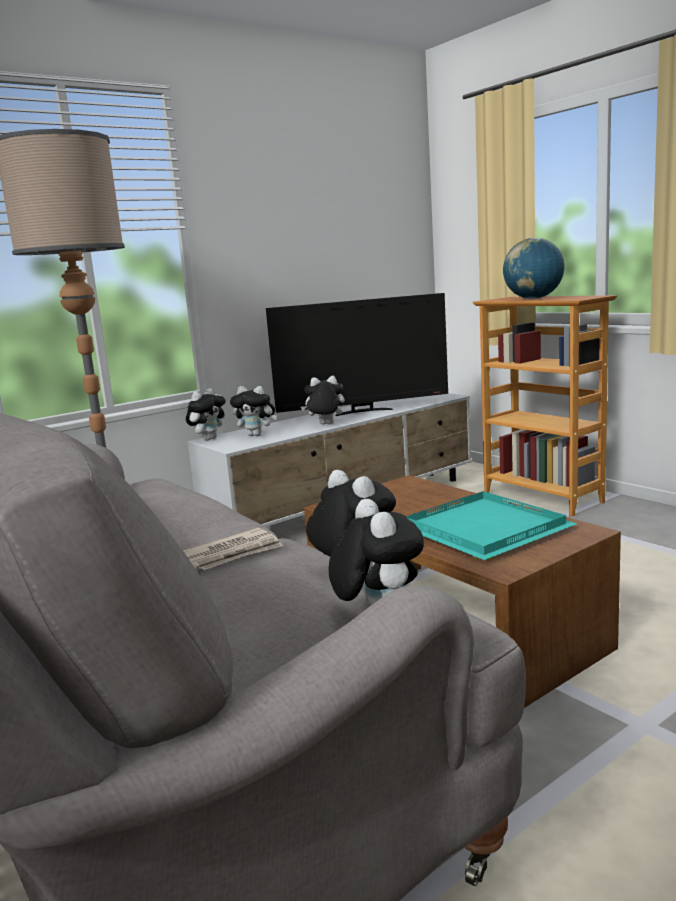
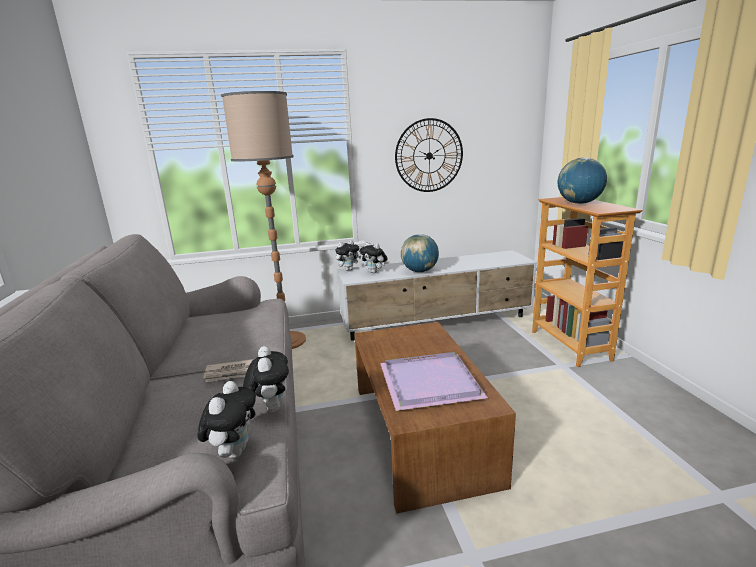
camera: 25 degrees right, 5 degrees up
television [266,293,448,416] -> none
plush toy [301,376,345,424] -> globe [401,234,439,272]
turquoise tray [406,491,577,560] -> purple tray [380,352,488,411]
none -> wall clock [395,118,463,192]

